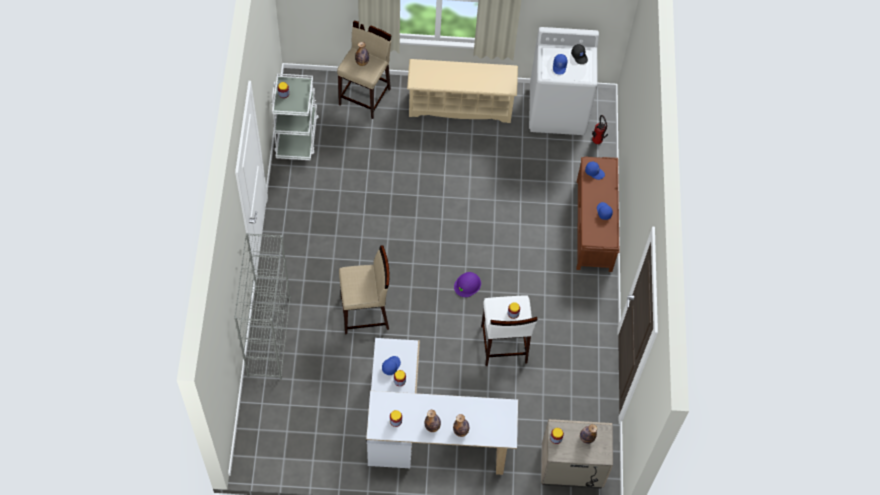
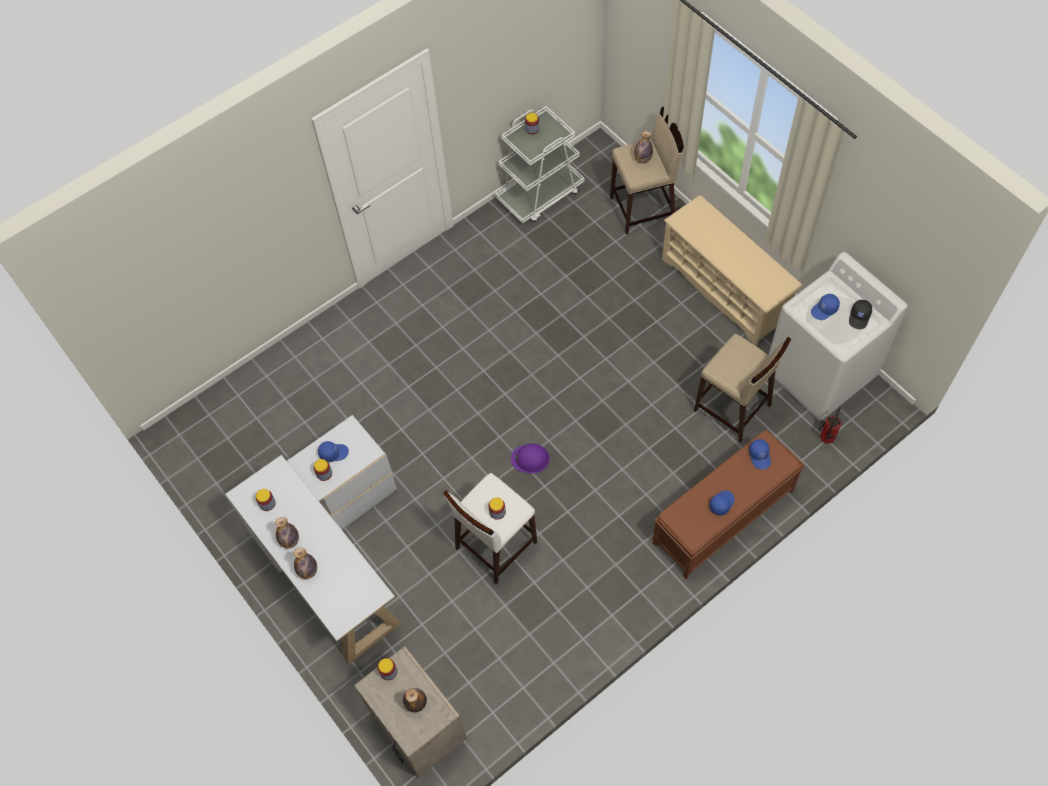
camera: 55 degrees right, 0 degrees up
grey bookcase [234,233,291,379] -> none
beige stool [339,245,390,334] -> beige stool moved to [694,334,791,443]

